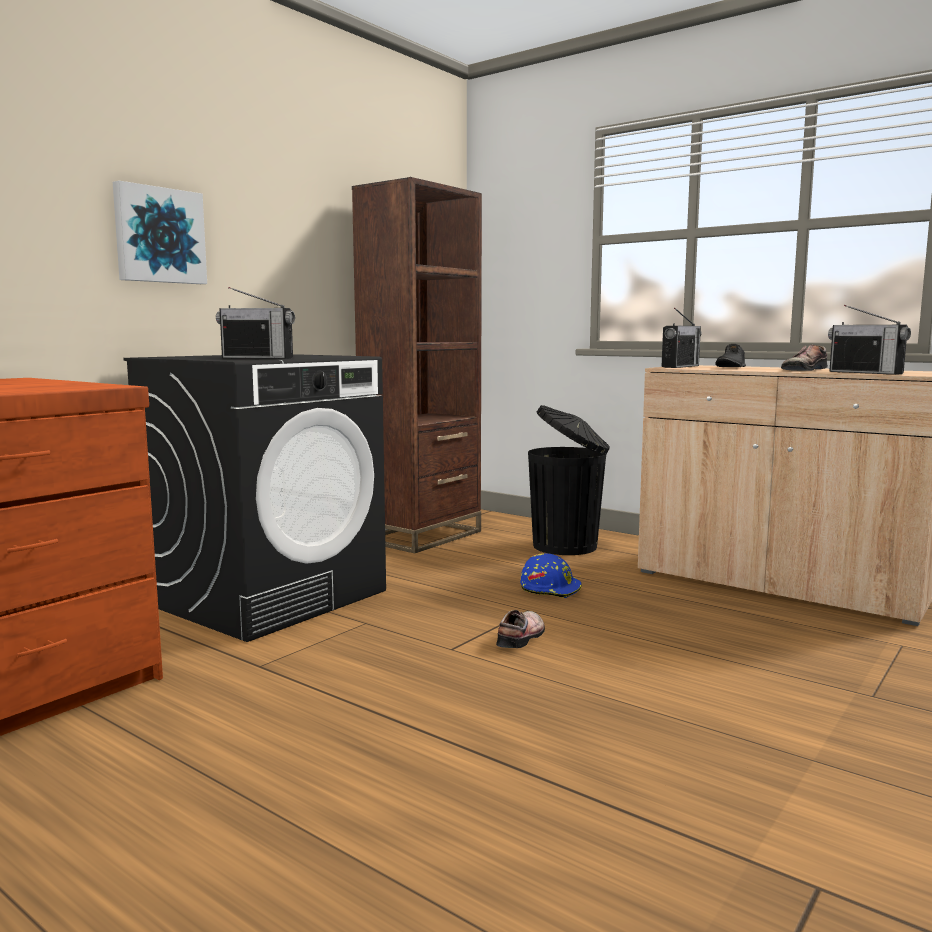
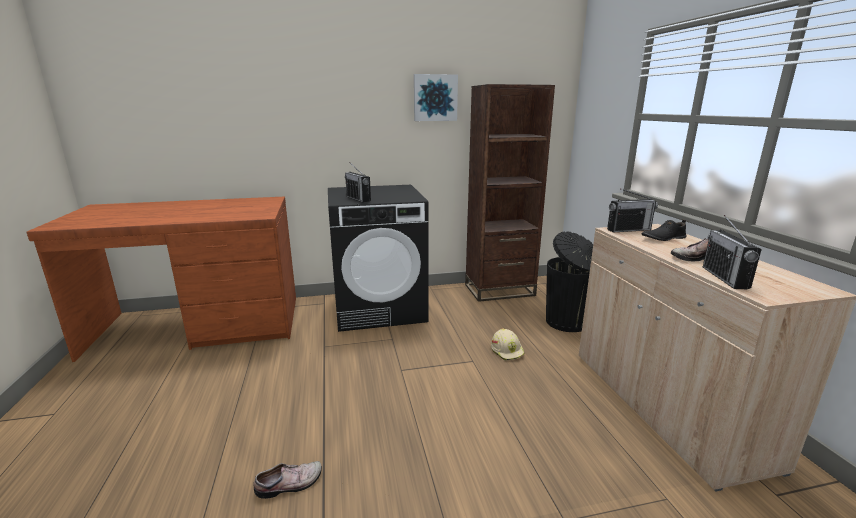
camera: 40 degrees right, 10 degrees up
picture [113,181,207,284] -> picture moved to [414,74,458,121]
shoe [496,610,545,648] -> shoe moved to [254,461,322,499]
blue hard hat [520,553,582,598] -> beige hard hat [491,329,525,361]

